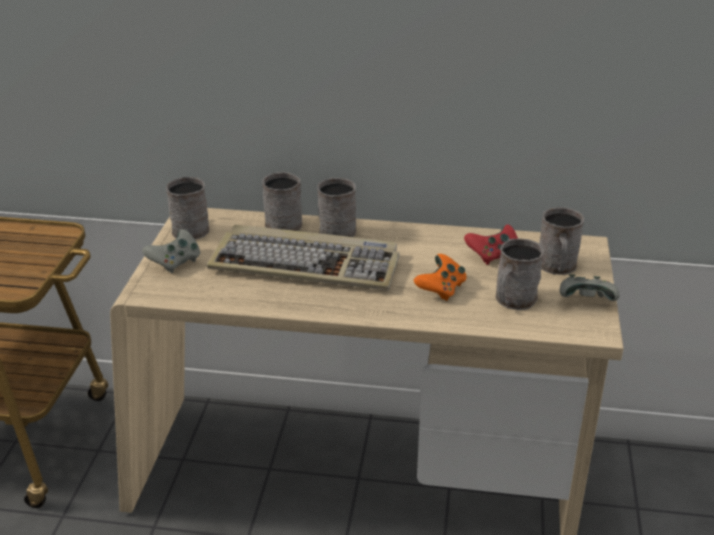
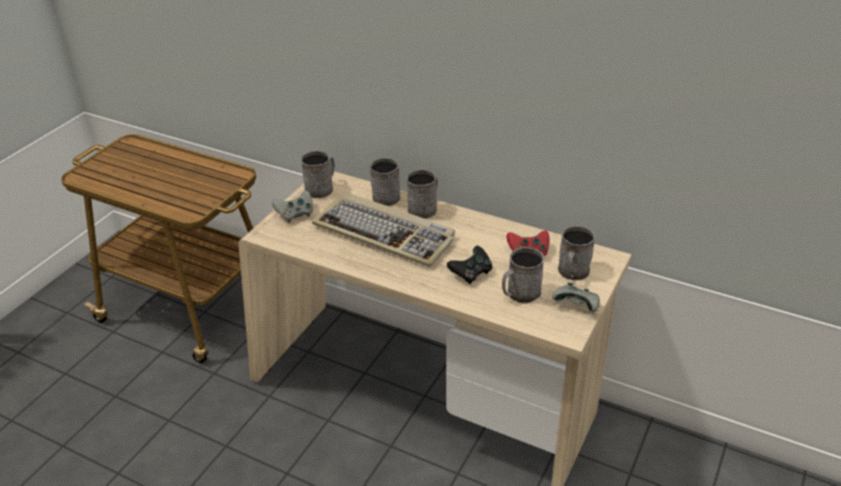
camera: 20 degrees right, 5 degrees up
orange game controller [414,254,467,301] -> black game controller [447,246,492,284]

